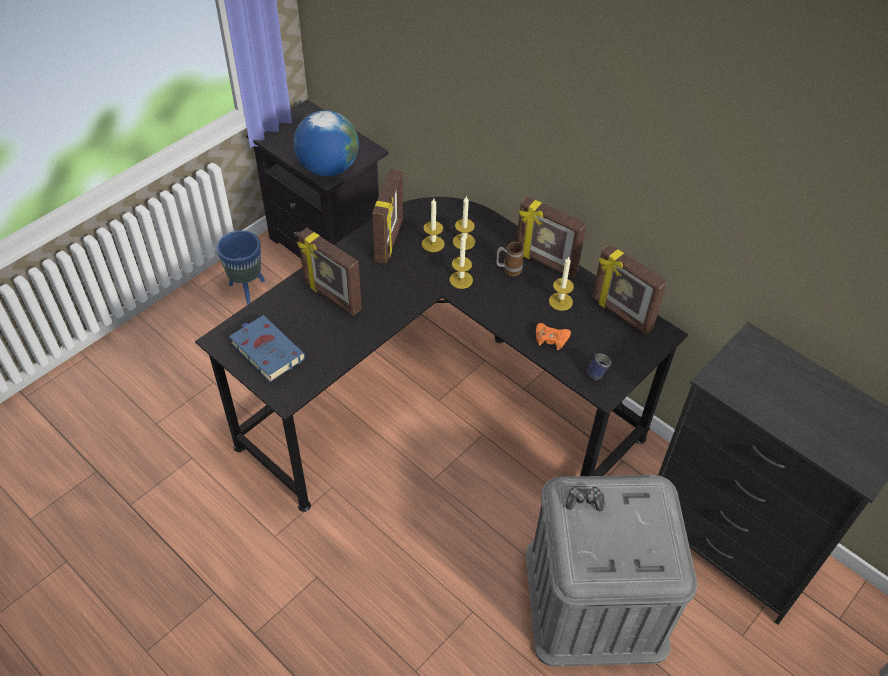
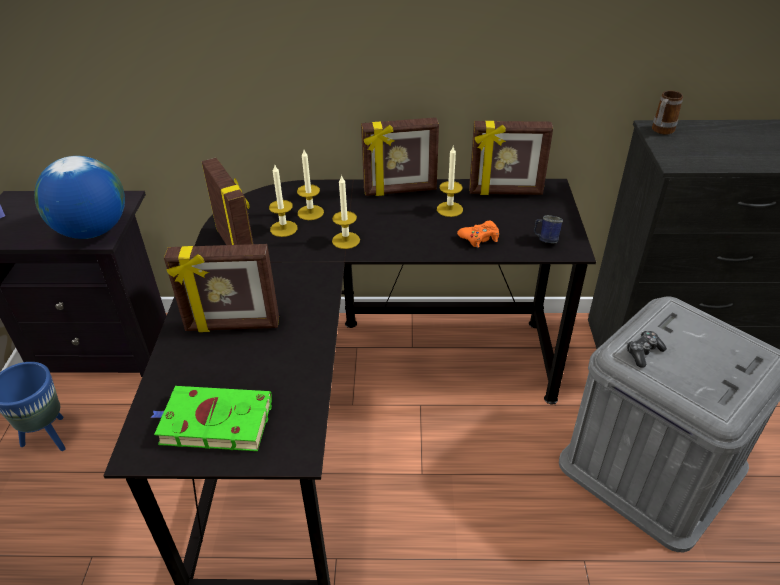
camera: 40 degrees left, 10 degrees down
blue book [229,315,305,382] -> green book [150,386,272,451]
mug [496,242,524,276] -> mug moved to [652,91,683,135]

